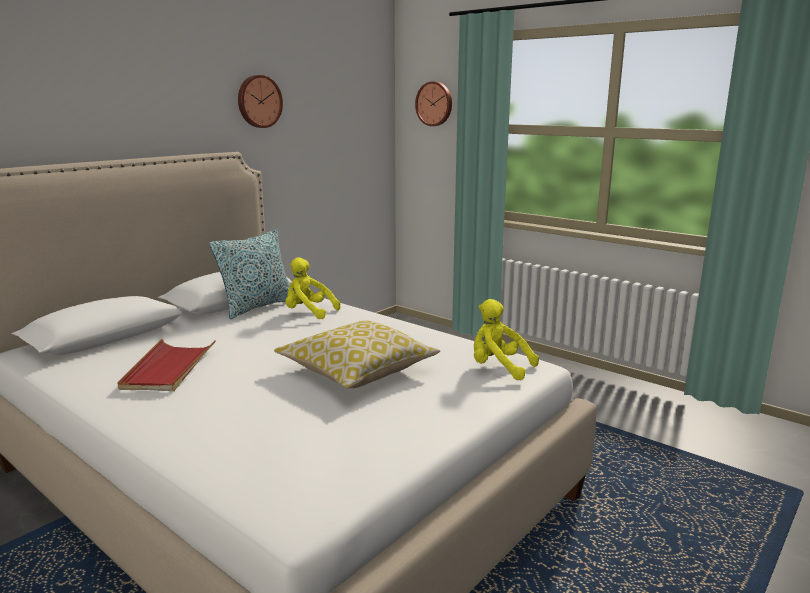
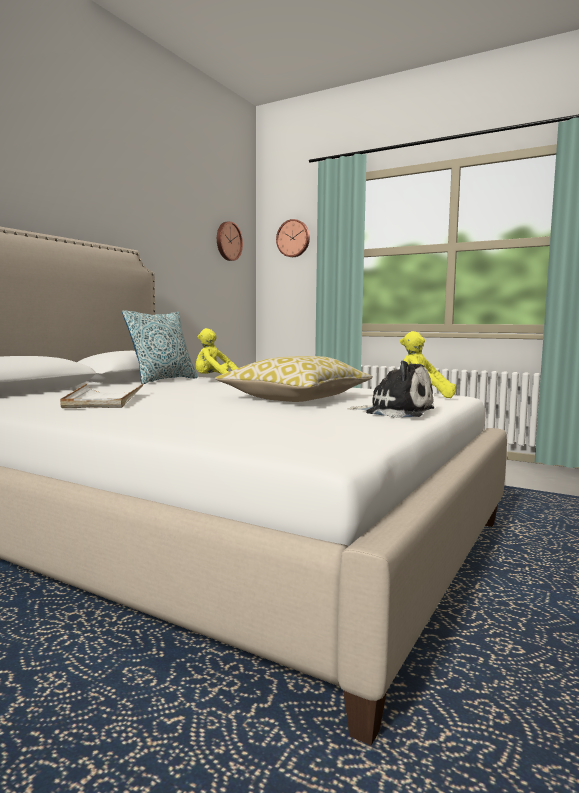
camera: 10 degrees left, 10 degrees down
red tray [117,339,216,391] -> white tray [60,384,143,408]
wall clock [238,75,283,128] -> wall clock moved to [217,221,243,261]
none -> plush toy [347,360,434,418]

